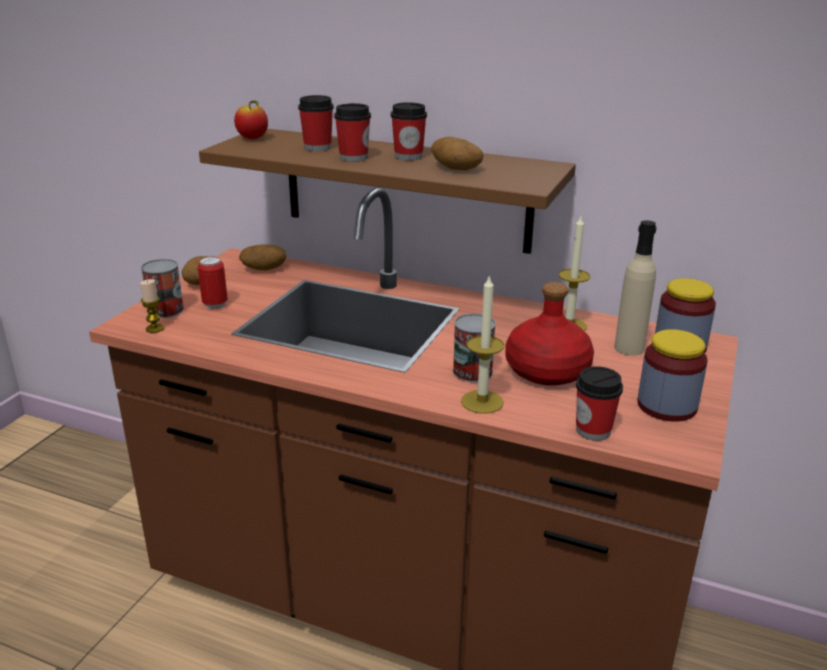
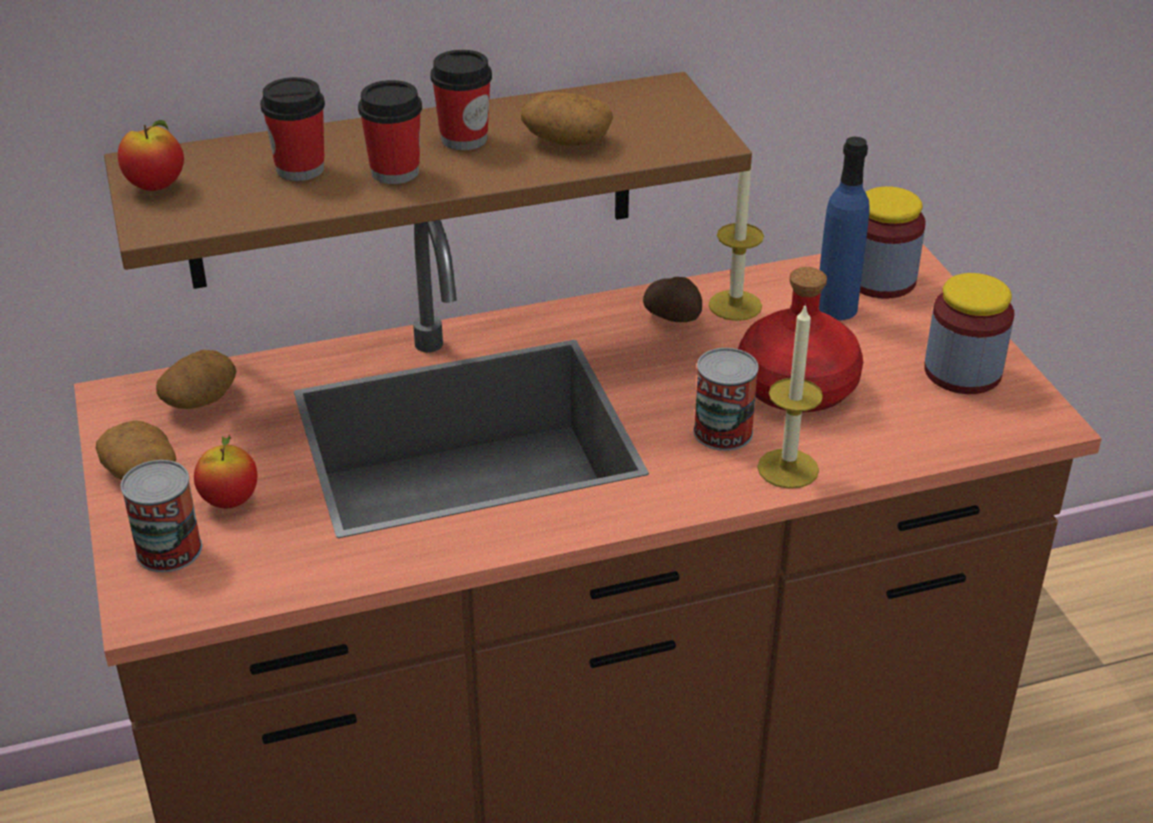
camera: 40 degrees left, 10 degrees up
candle [140,279,164,333] -> none
can [197,256,228,309] -> apple [194,435,257,508]
cup [576,366,623,441] -> none
beige bottle [614,220,657,356] -> blue bottle [819,137,870,320]
none -> potato [643,277,702,322]

